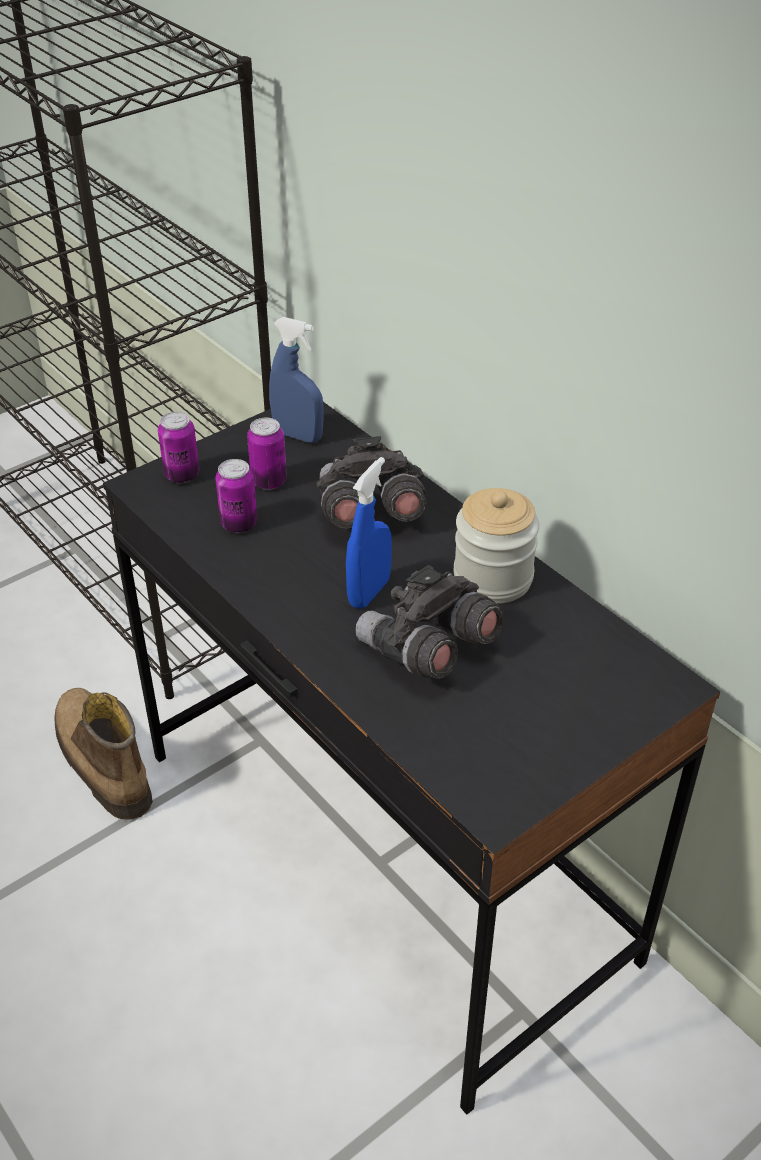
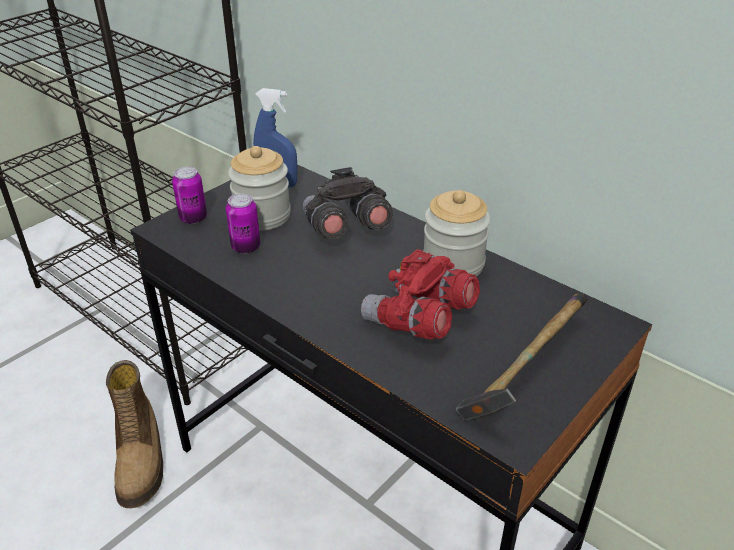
camera: 10 degrees left, 5 degrees down
boot [54,688,153,820] -> boot turned 150 degrees counterclockwise [106,360,163,508]
can [247,418,287,490] -> jar [228,146,291,231]
blue spray bottle [346,457,392,609] -> none
grey binoculars [356,565,504,679] -> red binoculars [361,249,480,339]
none -> hammer [456,293,587,420]

